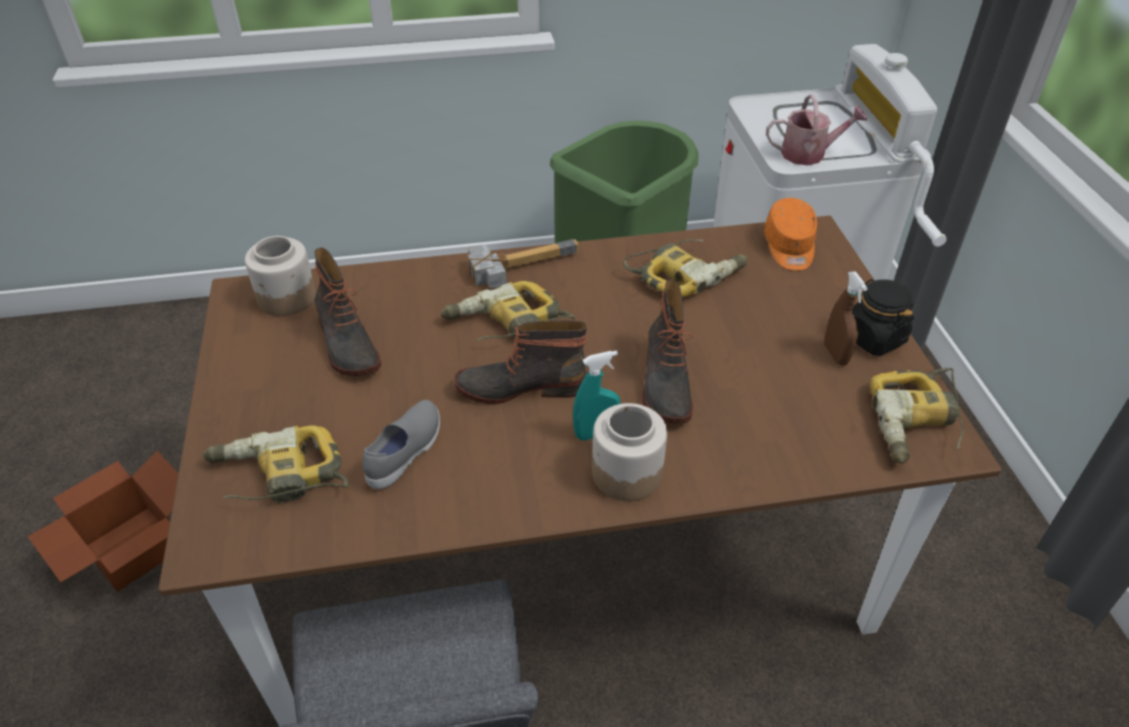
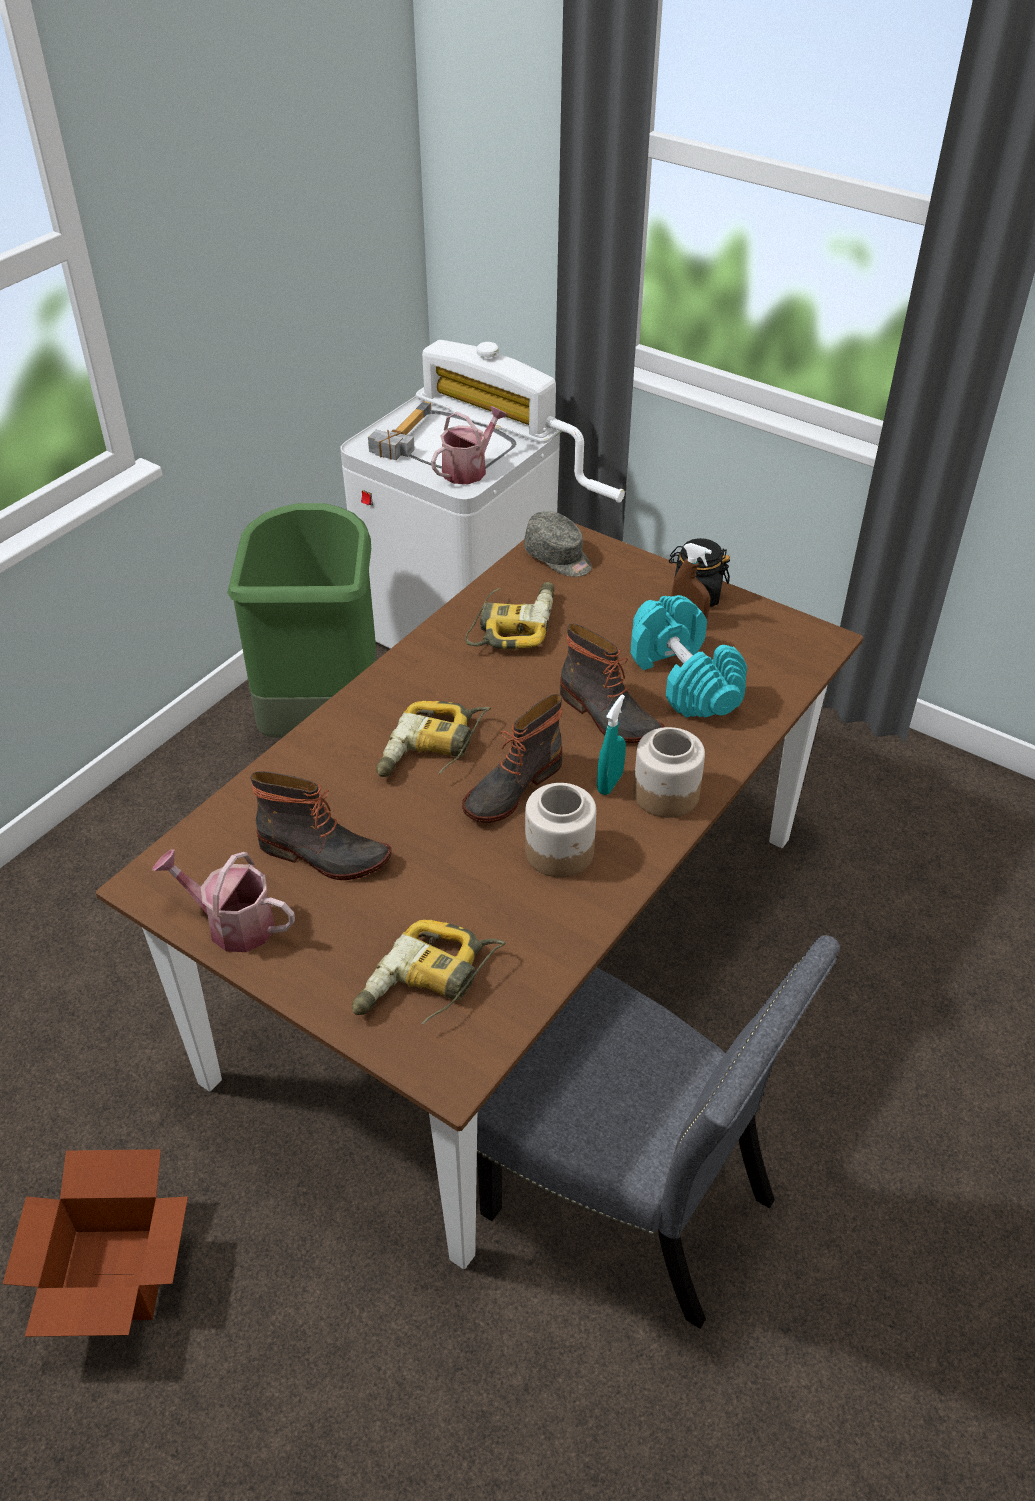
camera: 45 degrees left, 0 degrees up
jar [245,236,316,316] -> jar moved to [525,783,596,878]
grey shoe [363,400,440,489] -> none
hammer [468,239,579,289] -> hammer moved to [368,401,431,460]
orange cap [764,198,817,271] -> grey cap [524,511,592,577]
power drill [870,368,964,464] -> none
none -> watering can [152,849,295,952]
none -> turquoise dumbbell [631,595,747,718]

